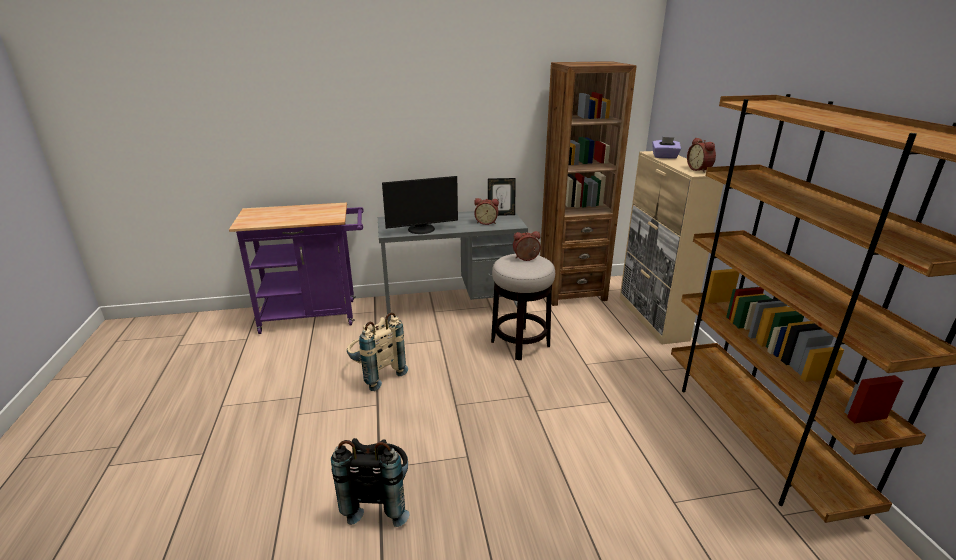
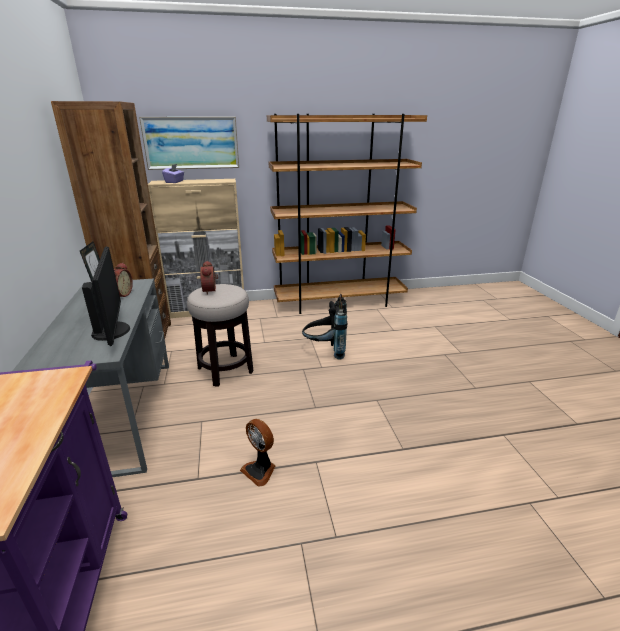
camera: 90 degrees left, 0 degrees up
black backpack [331,438,410,527] -> black backpack moved to [302,294,347,360]
beige backpack [347,313,408,391] -> fan [240,419,275,487]
alarm clock [687,138,716,173] -> none
none -> picture [139,117,239,170]

